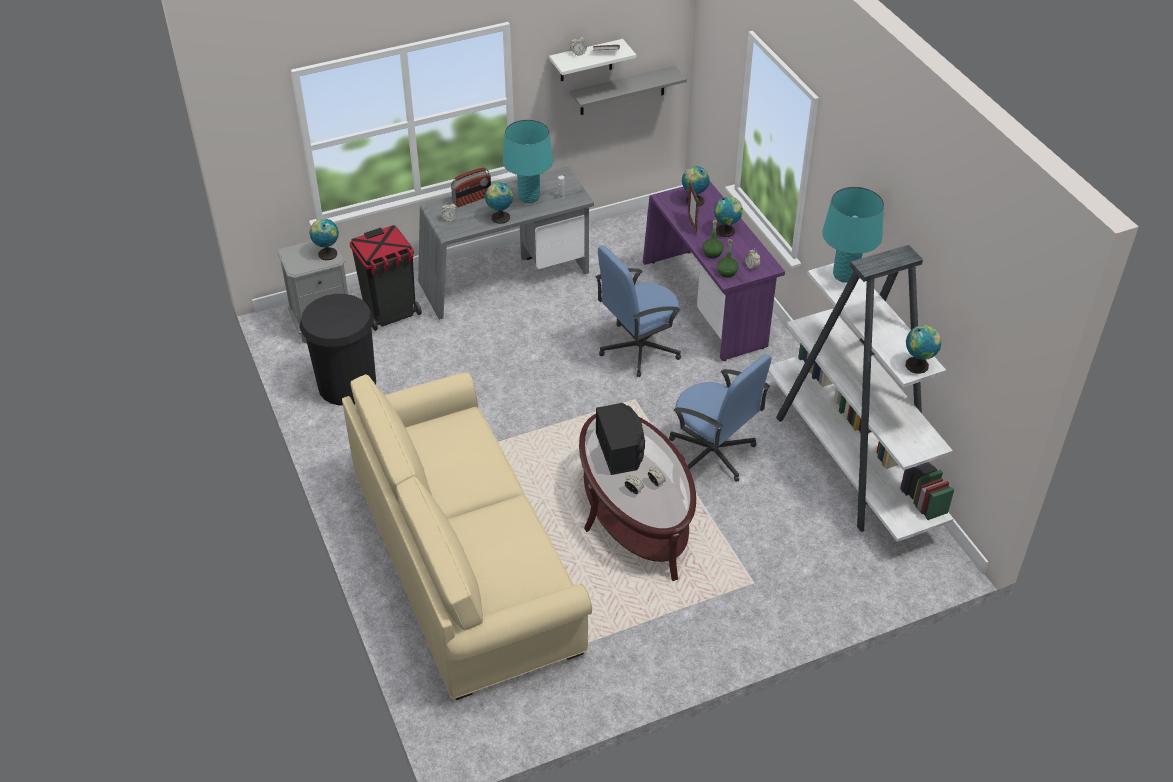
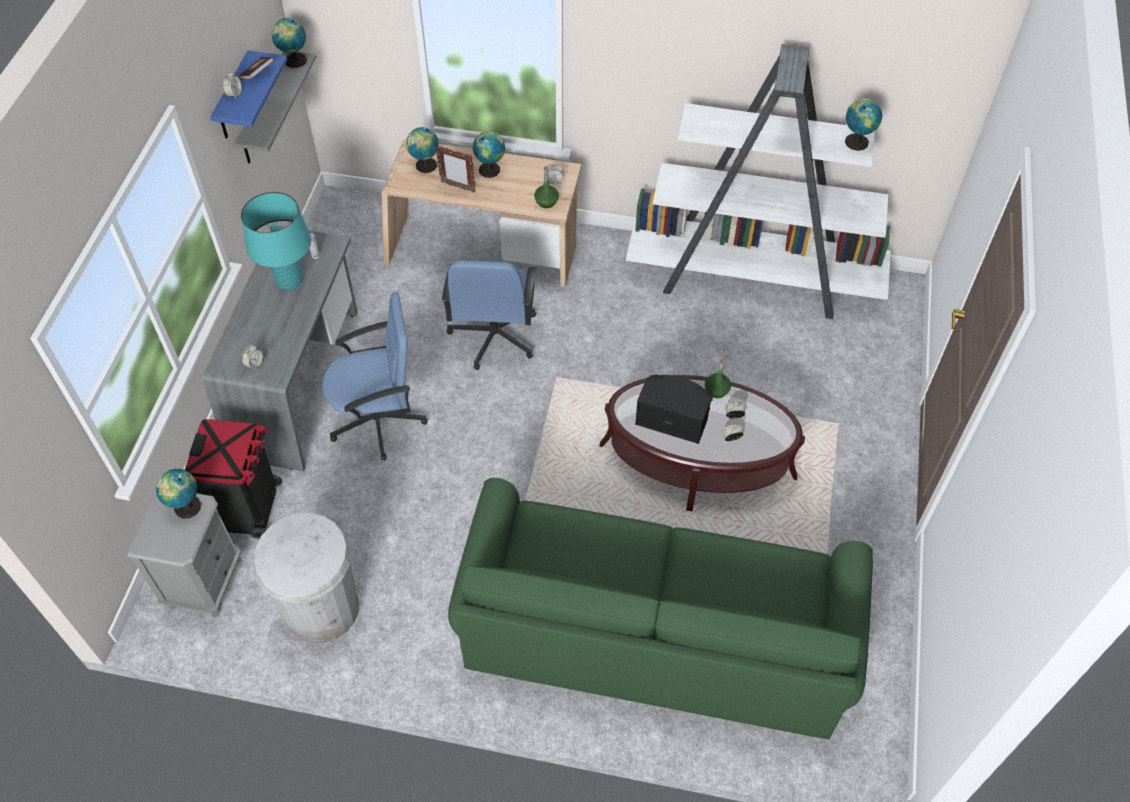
camera: 55 degrees left, 10 degrees up
black trash can [300,294,376,406] -> white trash can [253,513,359,643]
beige sofa [342,372,592,700] -> green sofa [448,478,873,740]
radio [451,167,491,207] -> none
globe [485,182,513,224] -> globe moved to [272,18,307,68]
white shelf [549,39,636,81] -> blue shelf [210,50,287,139]
purple desk [643,181,785,361] -> beige desk [381,139,582,287]
blue office chair [669,355,771,482] -> blue office chair moved to [322,292,428,460]
green bottle [702,220,724,258] -> green bottle moved to [705,359,731,398]
turquoise table lamp [822,187,884,283] -> none

